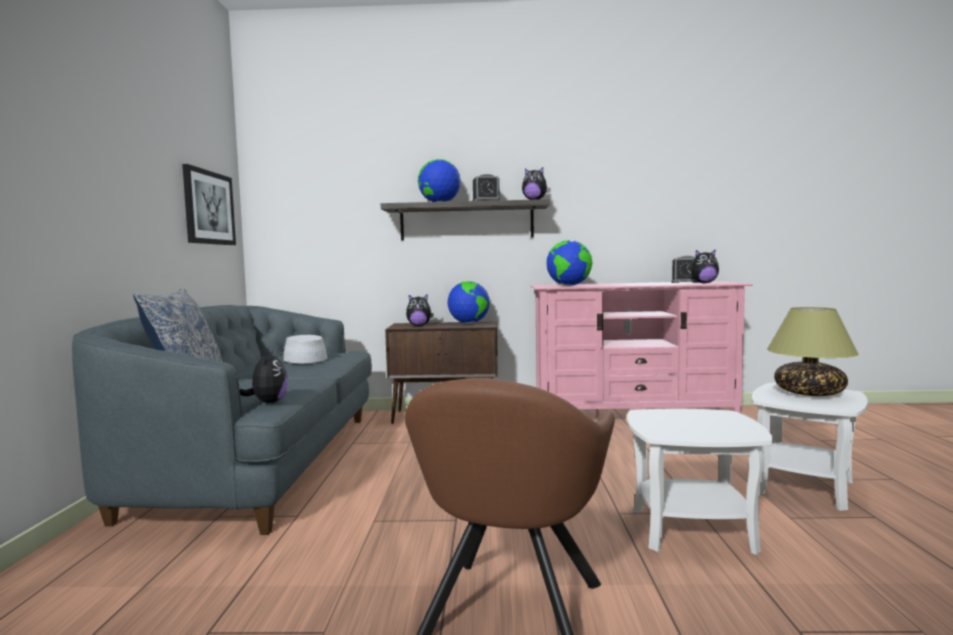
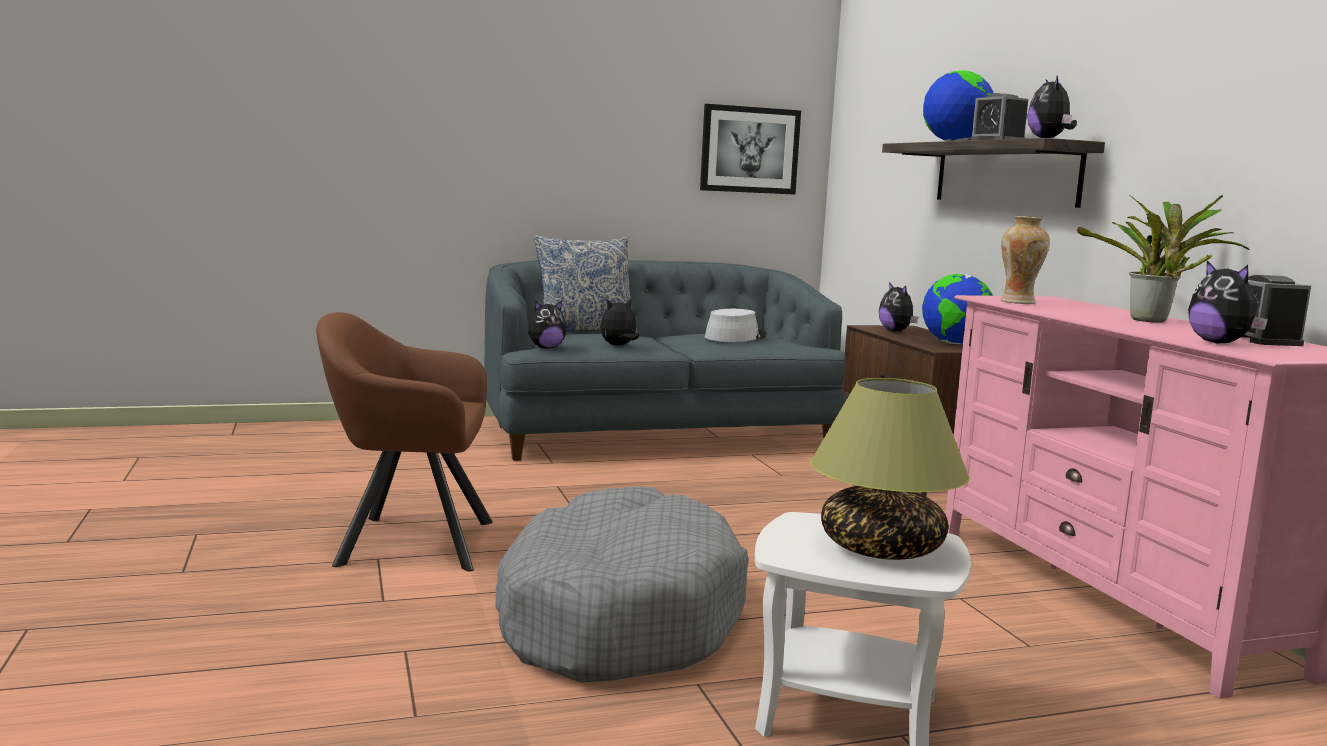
camera: 70 degrees right, 5 degrees up
globe [546,240,592,286] -> vase [1000,216,1050,304]
white side table [627,409,773,555] -> grey dog bed [496,486,749,682]
none -> plush toy [600,299,639,346]
none -> potted plant [1077,195,1249,323]

